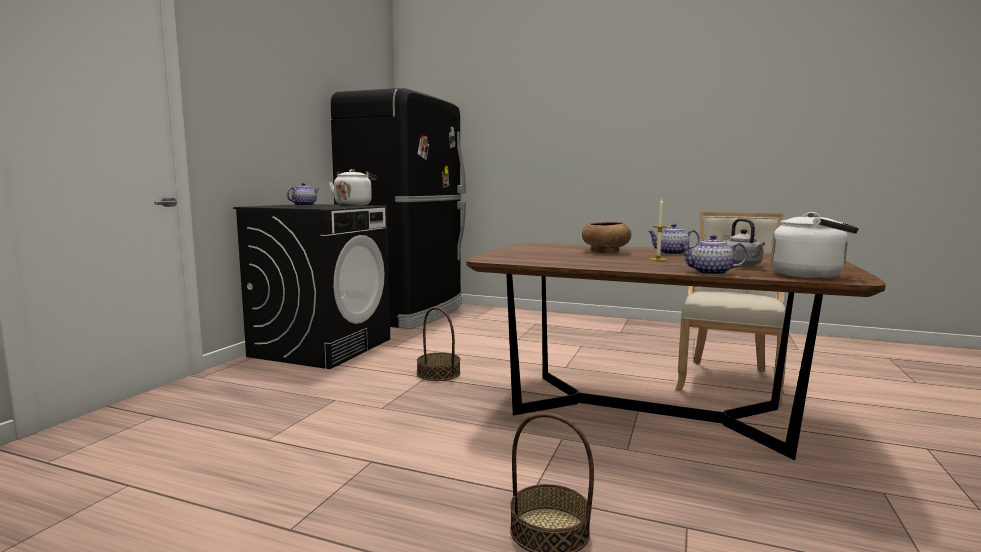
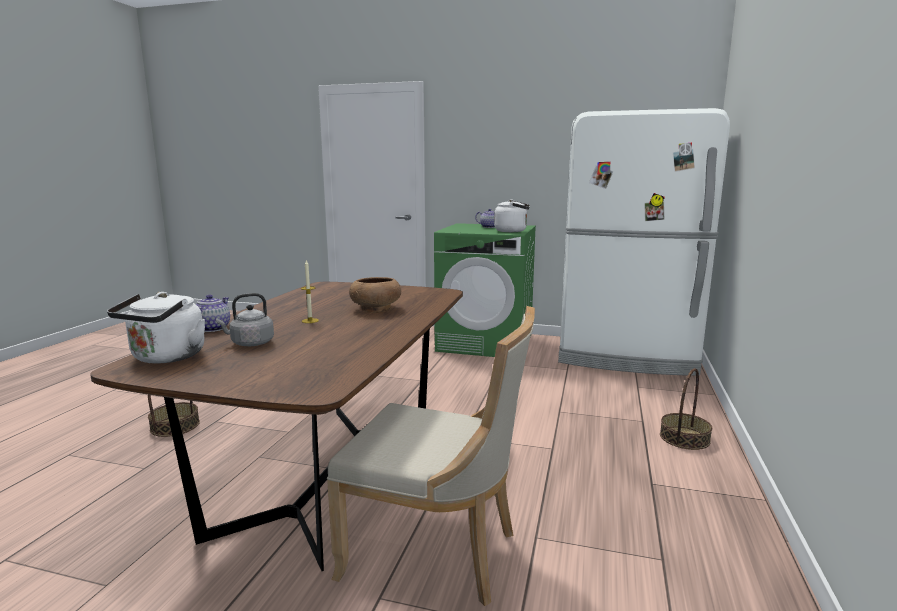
camera: 85 degrees right, 5 degrees up
black washing machine [233,204,390,369] -> green washing machine [434,223,536,357]
black fridge [331,88,466,329] -> white fridge [558,108,730,375]
basket [417,307,460,381] -> basket moved to [660,368,712,450]
teapot [648,224,700,255] -> none

